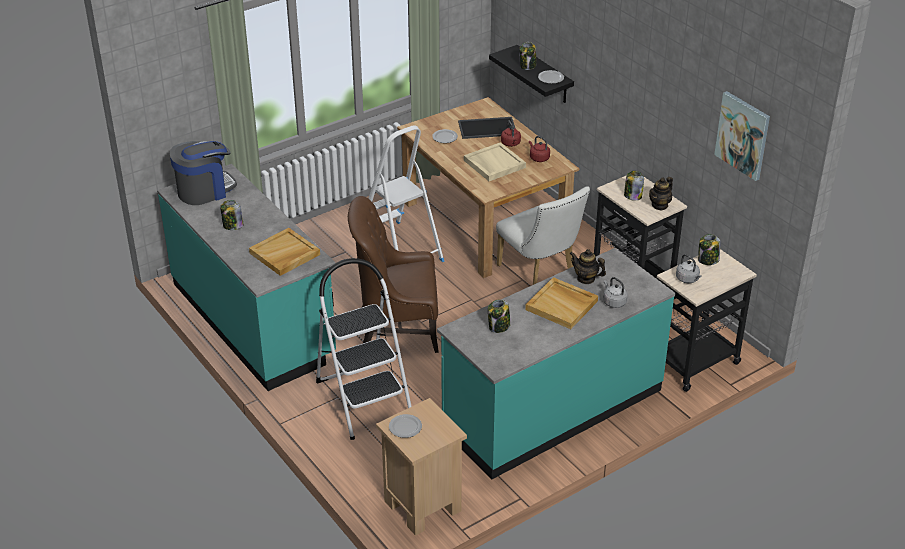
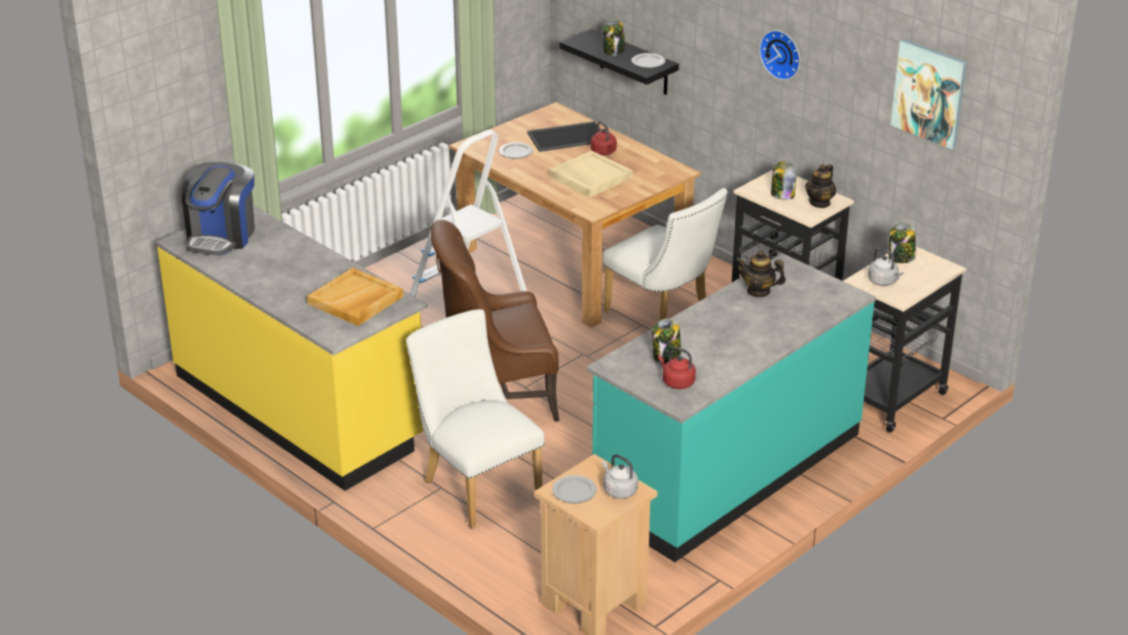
camera: 10 degrees left, 5 degrees down
turquoise counter [157,164,336,391] -> yellow counter [156,205,427,491]
coffee machine [170,141,237,205] -> coffee machine turned 150 degrees clockwise [181,162,255,256]
jar [220,200,243,230] -> none
step ladder [316,258,412,440] -> white chair [406,309,545,528]
beige tray [525,277,598,329] -> none
red kettle [529,136,550,162] -> red kettle moved to [658,347,696,389]
grey kettle [603,277,628,308] -> grey kettle moved to [602,454,638,499]
none -> wall clock [759,30,800,80]

